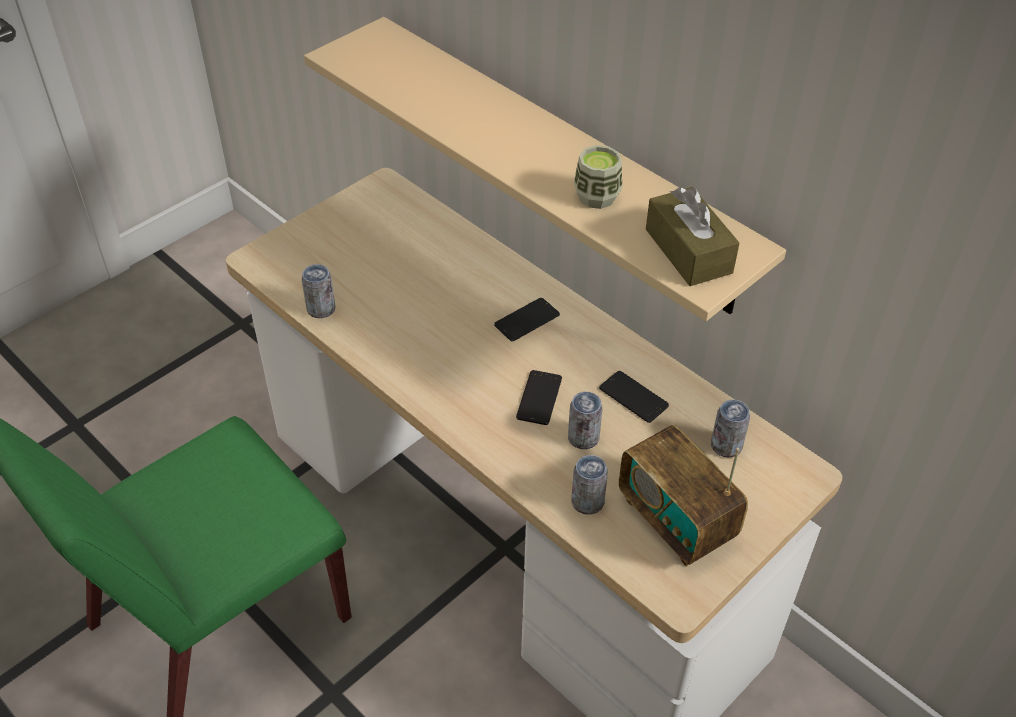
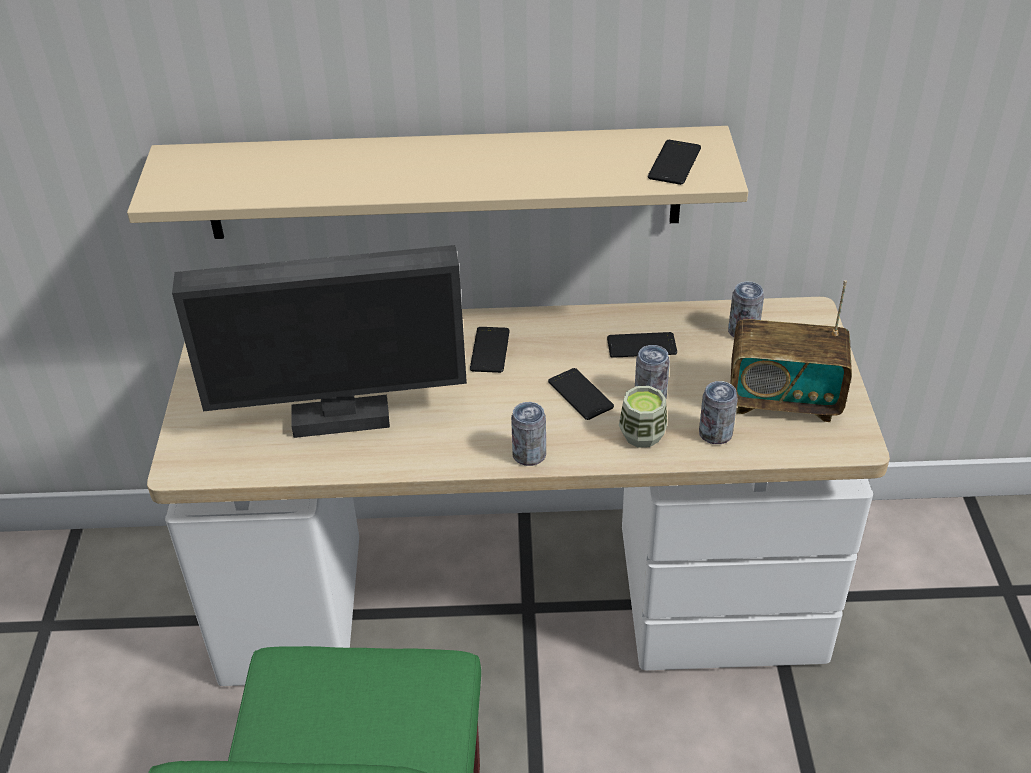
camera: 45 degrees left, 5 degrees down
can [302,264,336,318] -> can moved to [511,402,546,466]
cup [574,145,622,209] -> cup moved to [619,386,667,448]
brown tissue box [646,187,739,286] -> phone [648,140,701,185]
none -> monitor [172,245,467,438]

